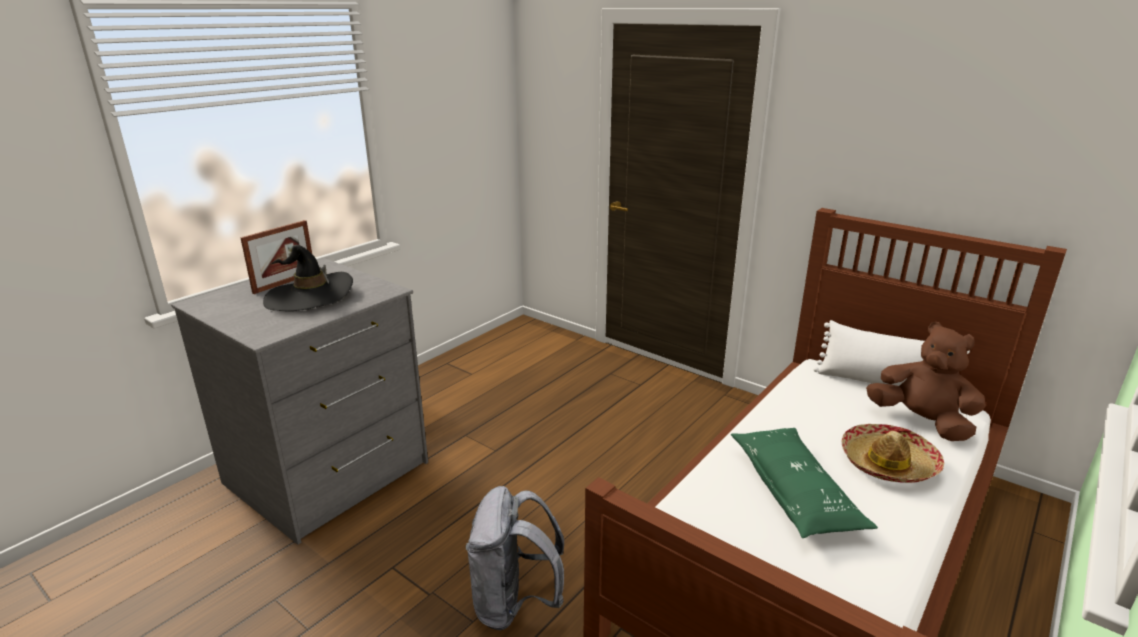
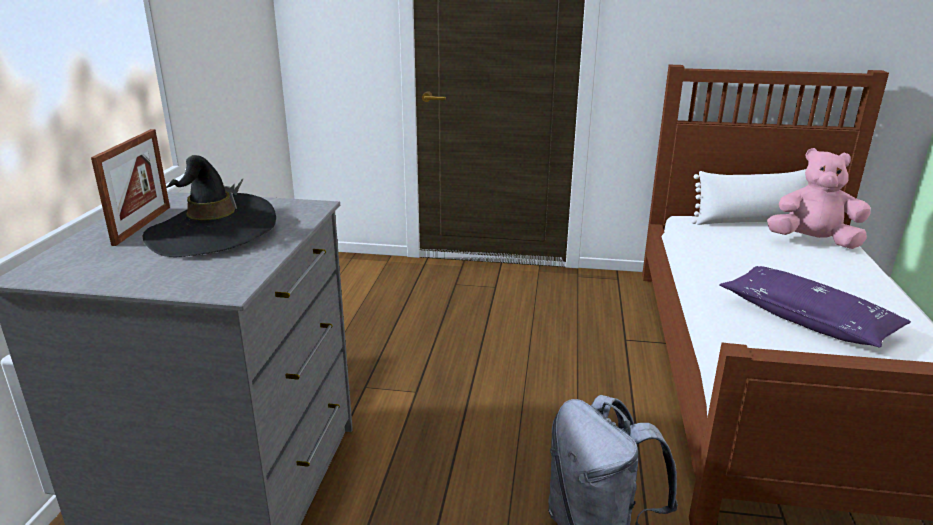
camera: 30 degrees left, 0 degrees up
green pillow [731,428,878,538] -> purple pillow [719,266,911,347]
hat [842,424,944,483] -> none
brown plush toy [866,322,986,441] -> pink plush toy [767,148,871,249]

